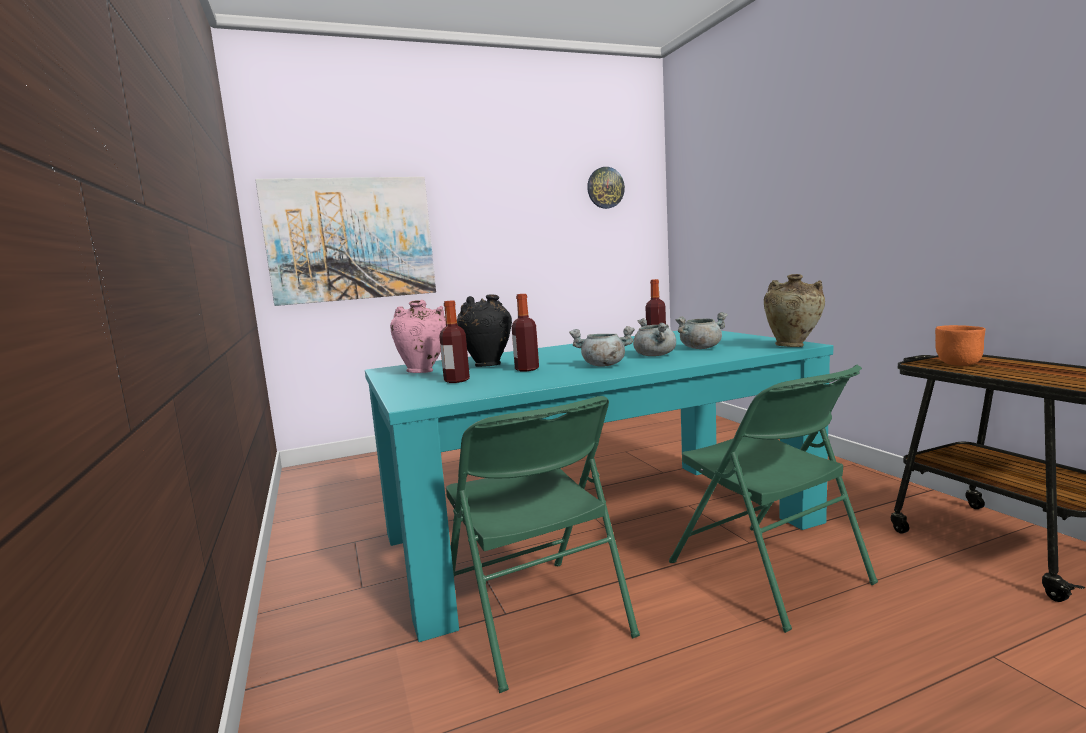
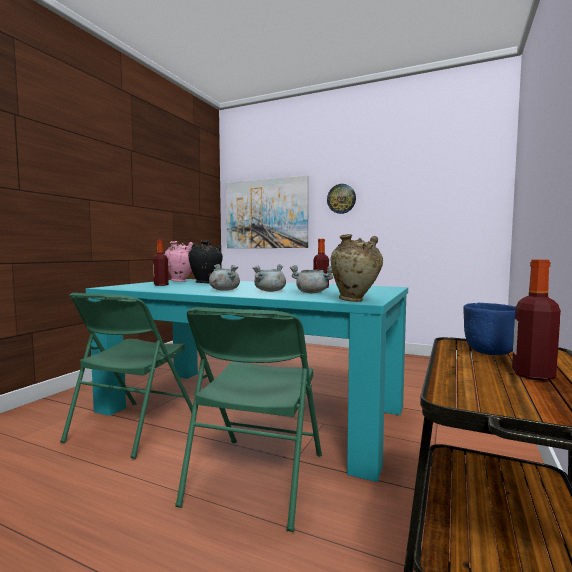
camera: 45 degrees right, 5 degrees down
bottle [512,294,539,371] -> bottle moved to [512,259,561,381]
wall clock [587,167,625,209] -> wall clock moved to [327,184,356,214]
orange bowl [935,325,985,366] -> blue bowl [463,303,515,355]

